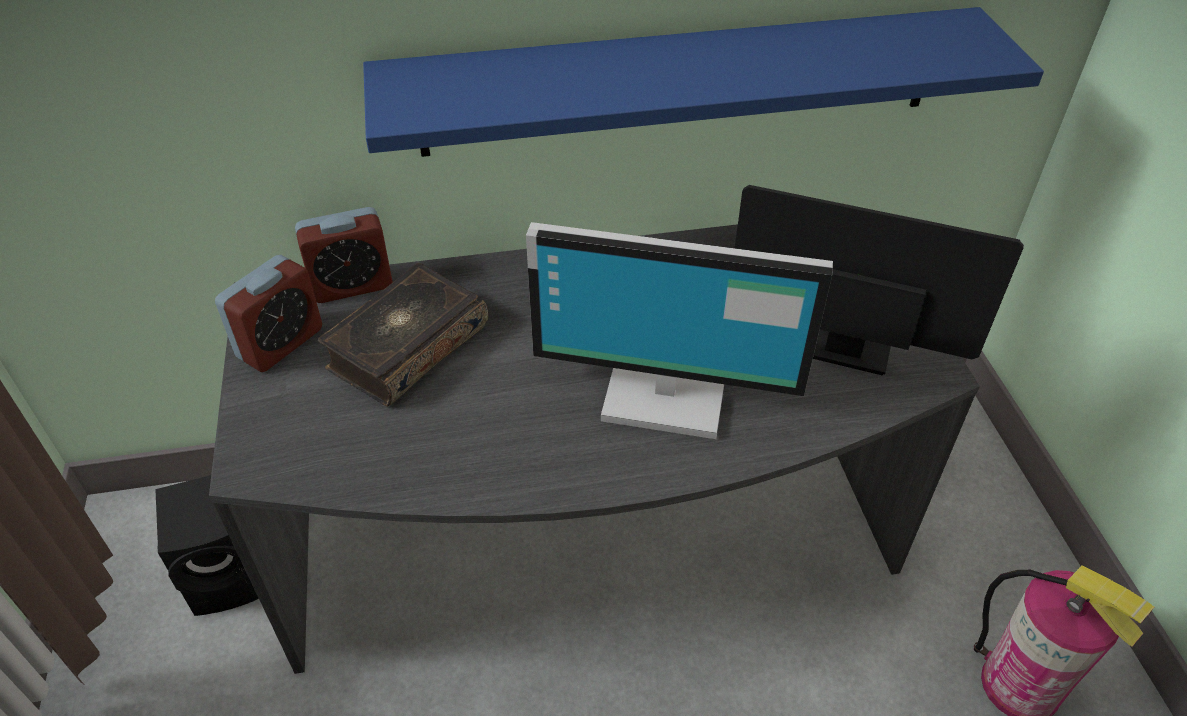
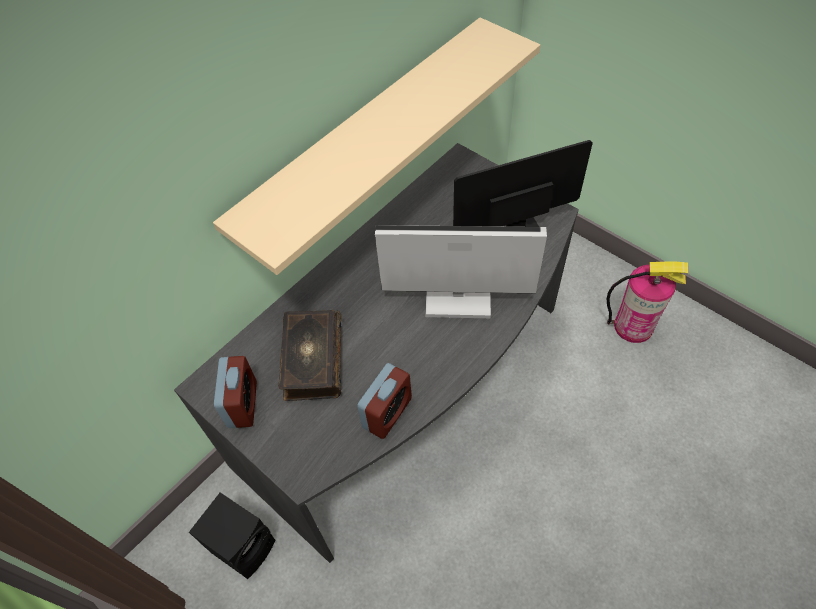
camera: 35 degrees left, 10 degrees up
alarm clock [295,207,393,303] -> alarm clock moved to [357,363,412,439]
blue shelf [363,7,1044,157] -> beige shelf [213,17,540,275]
monitor [526,222,833,439] -> monitor turned 150 degrees counterclockwise [375,225,547,318]

